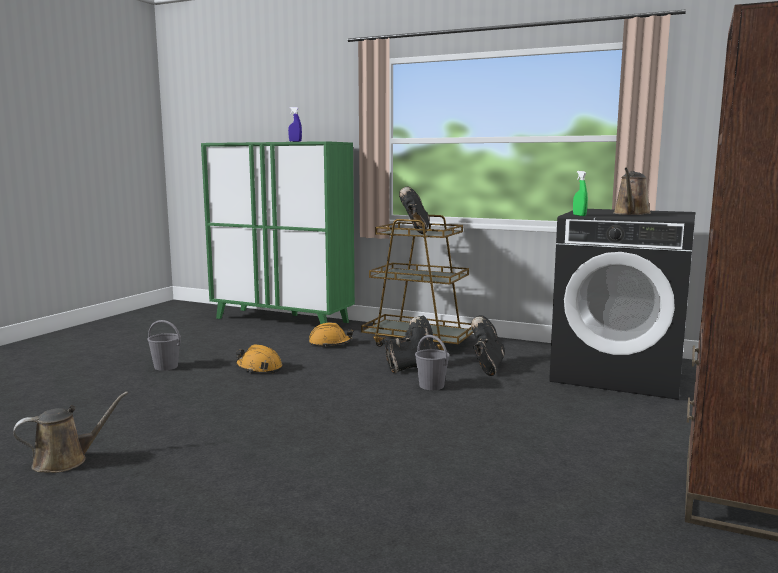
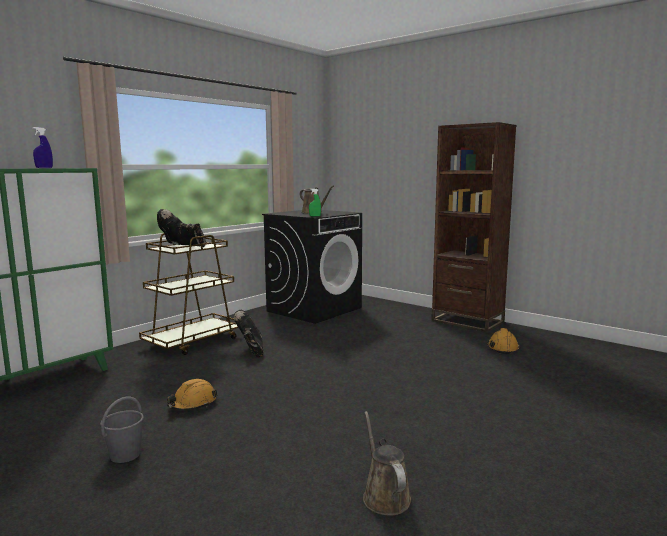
camera: 75 degrees left, 0 degrees up
orange hard hat [309,323,353,347] -> orange hard hat moved to [487,328,520,354]
grey bucket [415,335,449,390] -> none
black boot [471,315,505,376] -> none

